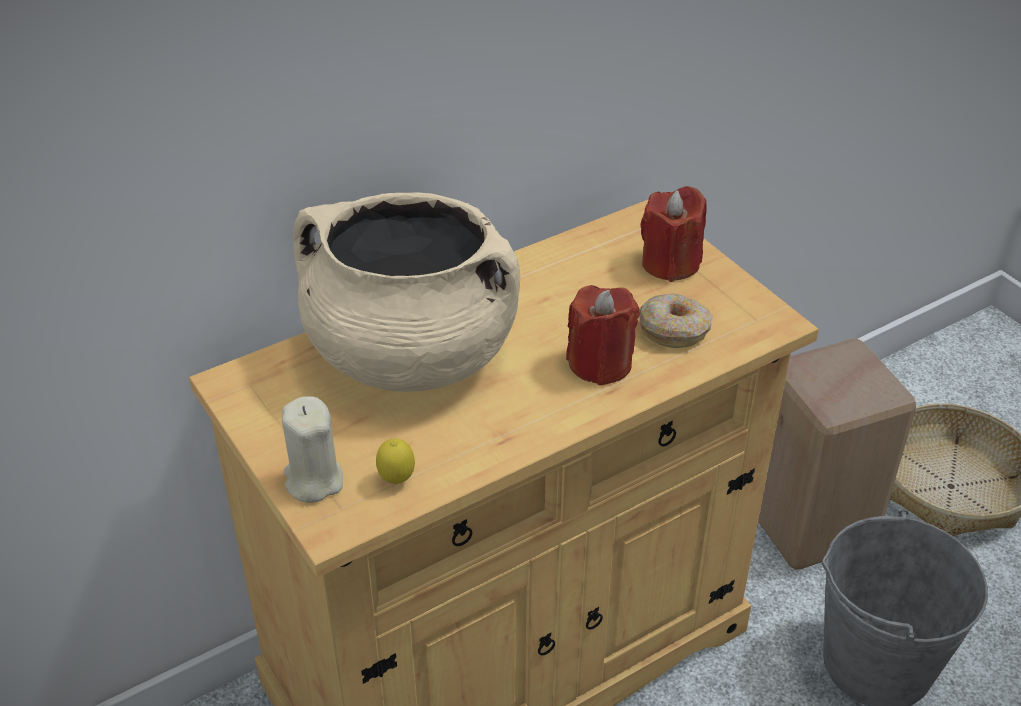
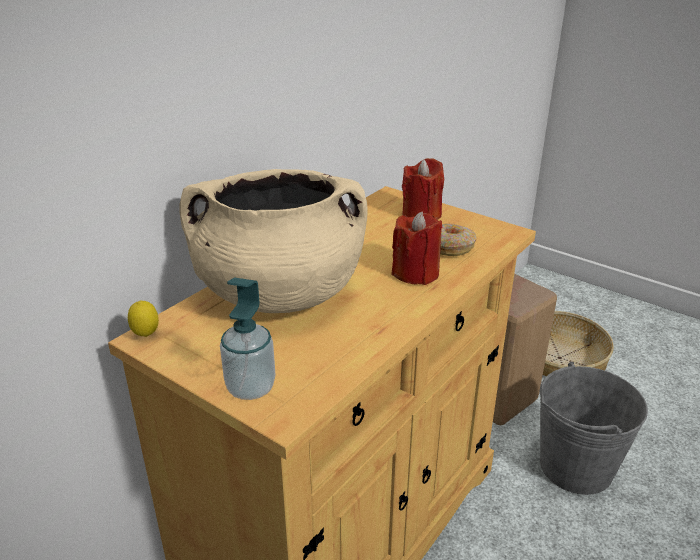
camera: 20 degrees left, 10 degrees down
beige candle [282,396,343,503] -> soap dispenser [220,278,276,400]
lemon [376,438,415,484] -> lemon moved to [128,301,159,337]

